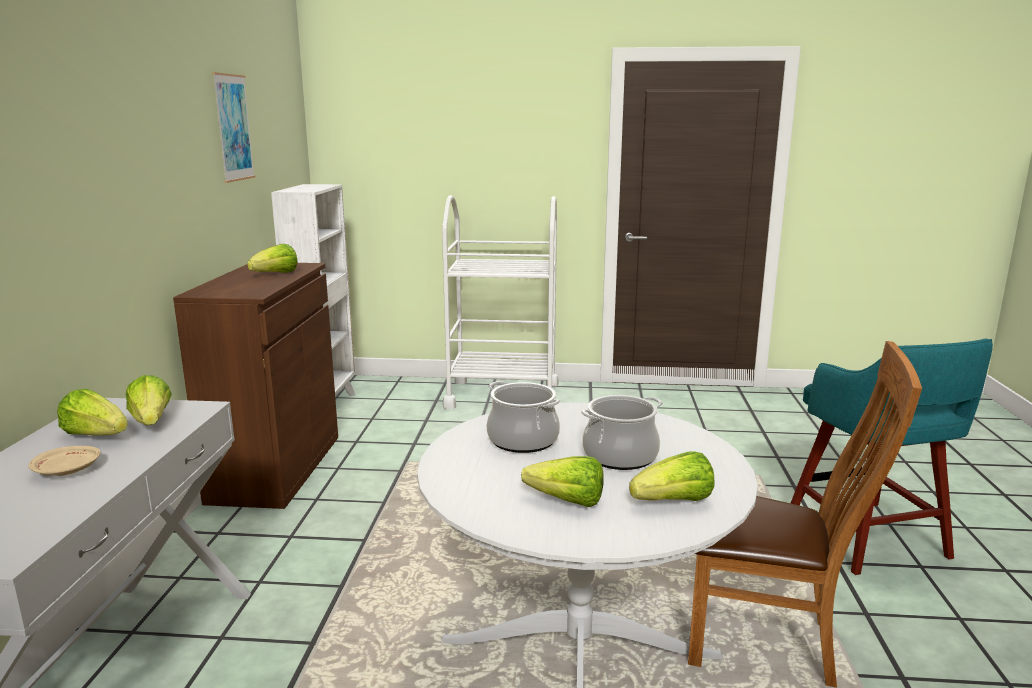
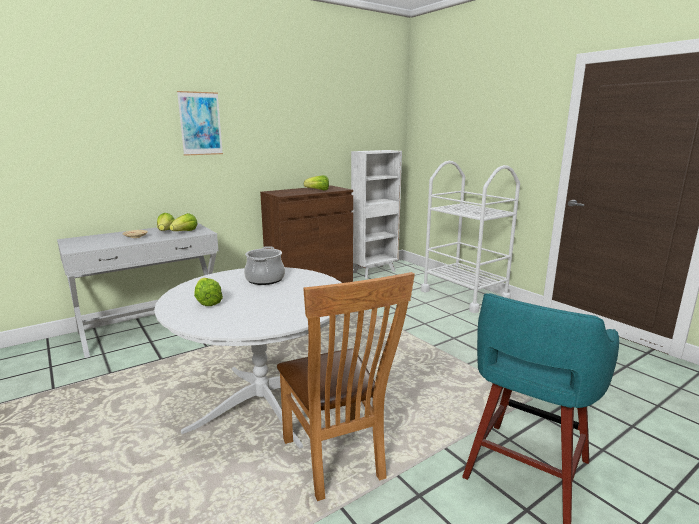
camera: 50 degrees right, 0 degrees up
picture [212,72,255,183] -> picture moved to [177,91,223,156]
cooking pot [581,395,663,470] -> none
lettuce [629,452,715,501] -> none

